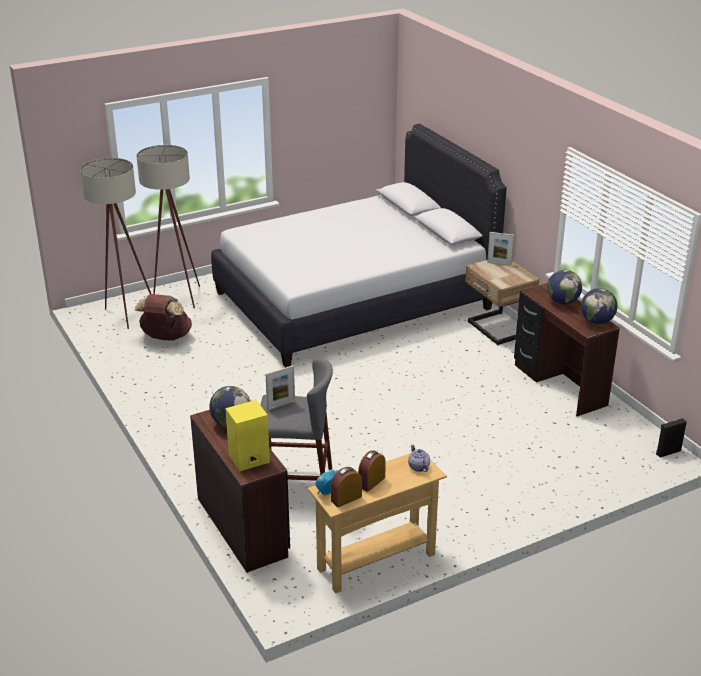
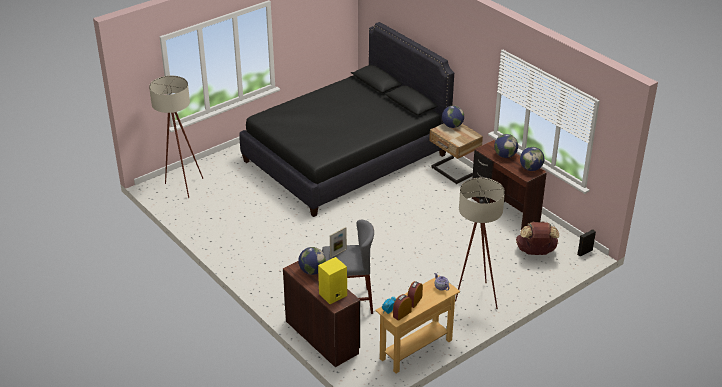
camera: 10 degrees left, 5 degrees up
brown backpack [134,294,192,340] -> brown backpack moved to [516,221,559,255]
beige floor lamp [137,145,200,308] -> beige floor lamp moved to [455,178,505,309]
white bed [211,124,507,368] -> black bed [239,22,454,217]
picture frame [487,232,514,266] -> globe [442,105,464,128]

